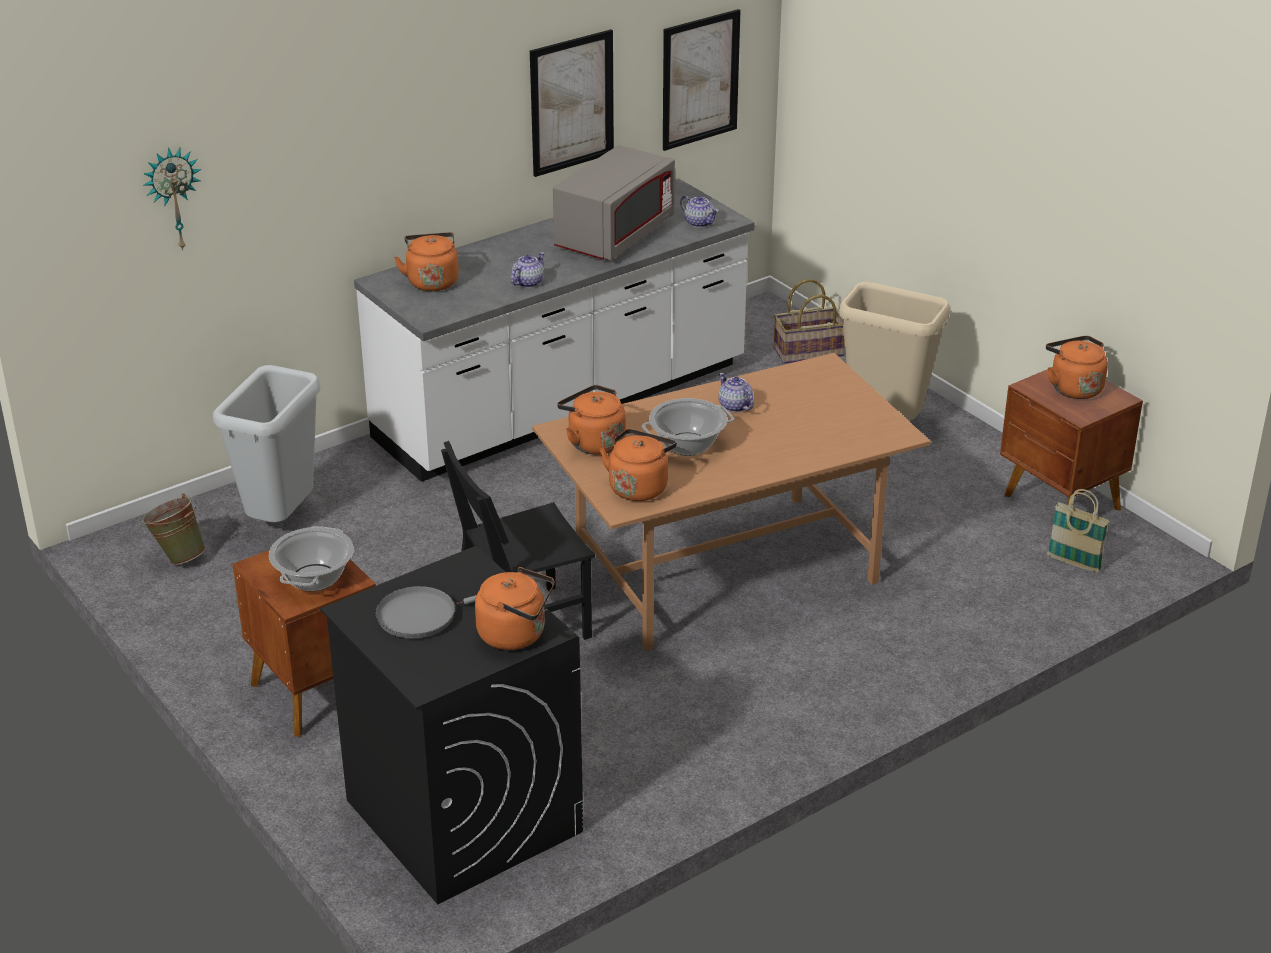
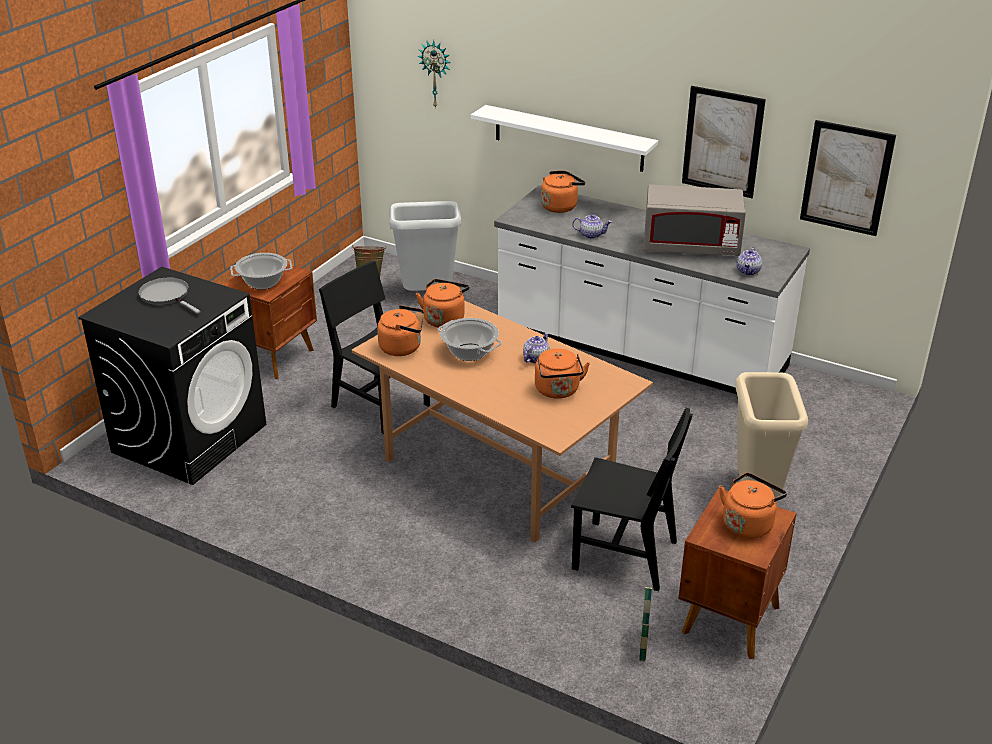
camera: 65 degrees right, 0 degrees up
orange kettle [475,567,555,650] -> orange kettle moved to [535,348,590,399]
basket [774,279,845,364] -> none
none -> white shelf [471,105,658,172]
none -> black chair [571,408,693,591]

